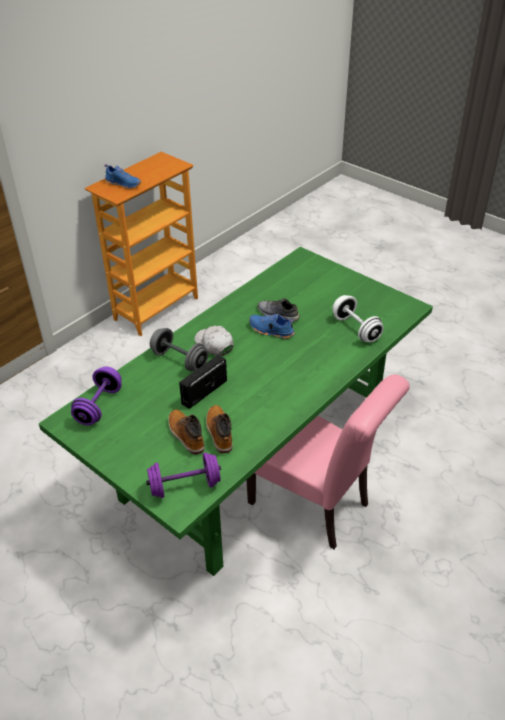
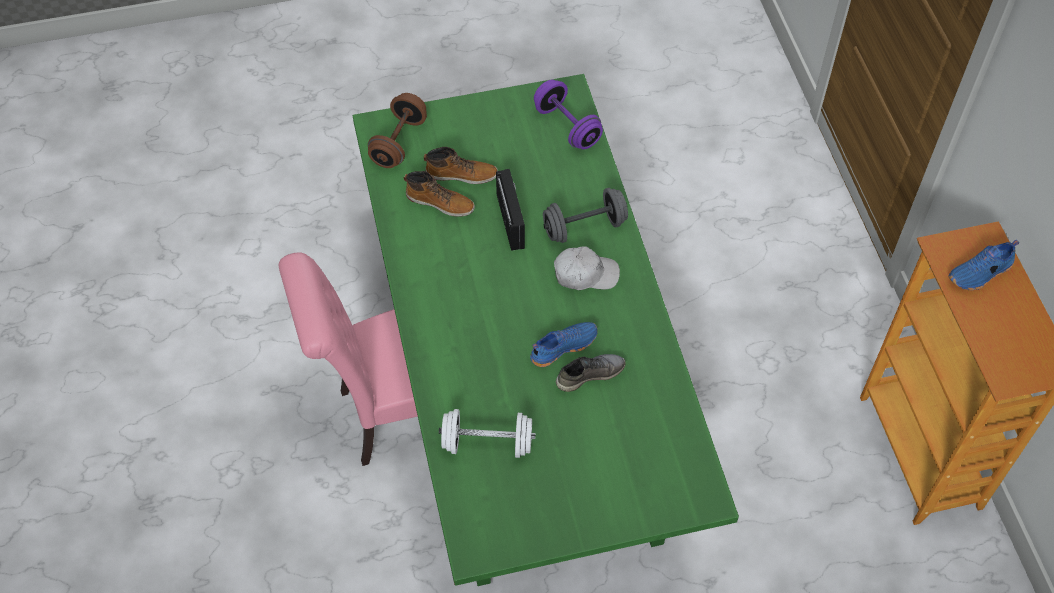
camera: 125 degrees right, 15 degrees up
purple dumbbell [146,452,221,498] -> brown dumbbell [368,93,427,168]

